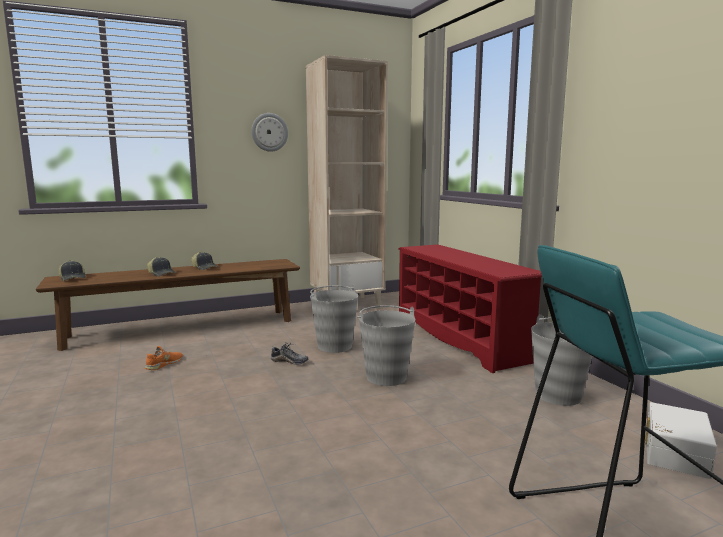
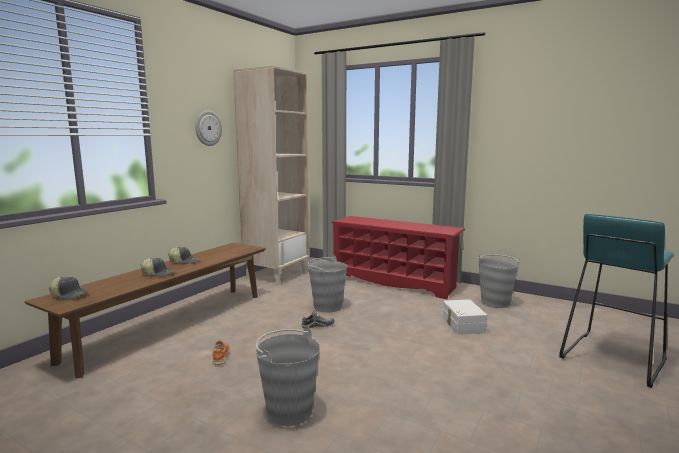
camera: 35 degrees left, 0 degrees up
grey bucket [357,305,416,386] -> grey bucket moved to [256,327,320,426]
white storage box [645,402,717,479] -> white storage box moved to [443,299,487,335]

